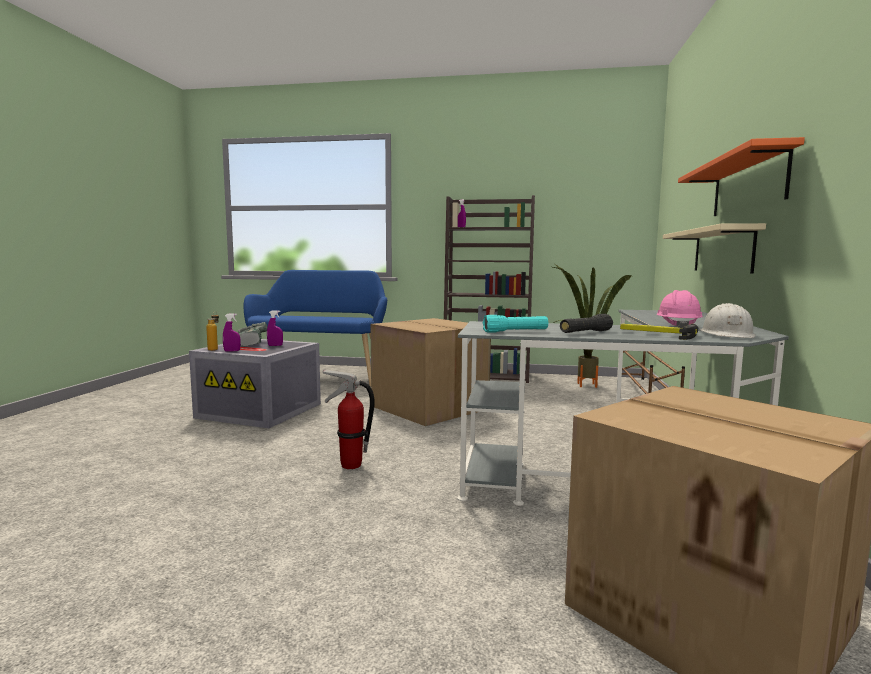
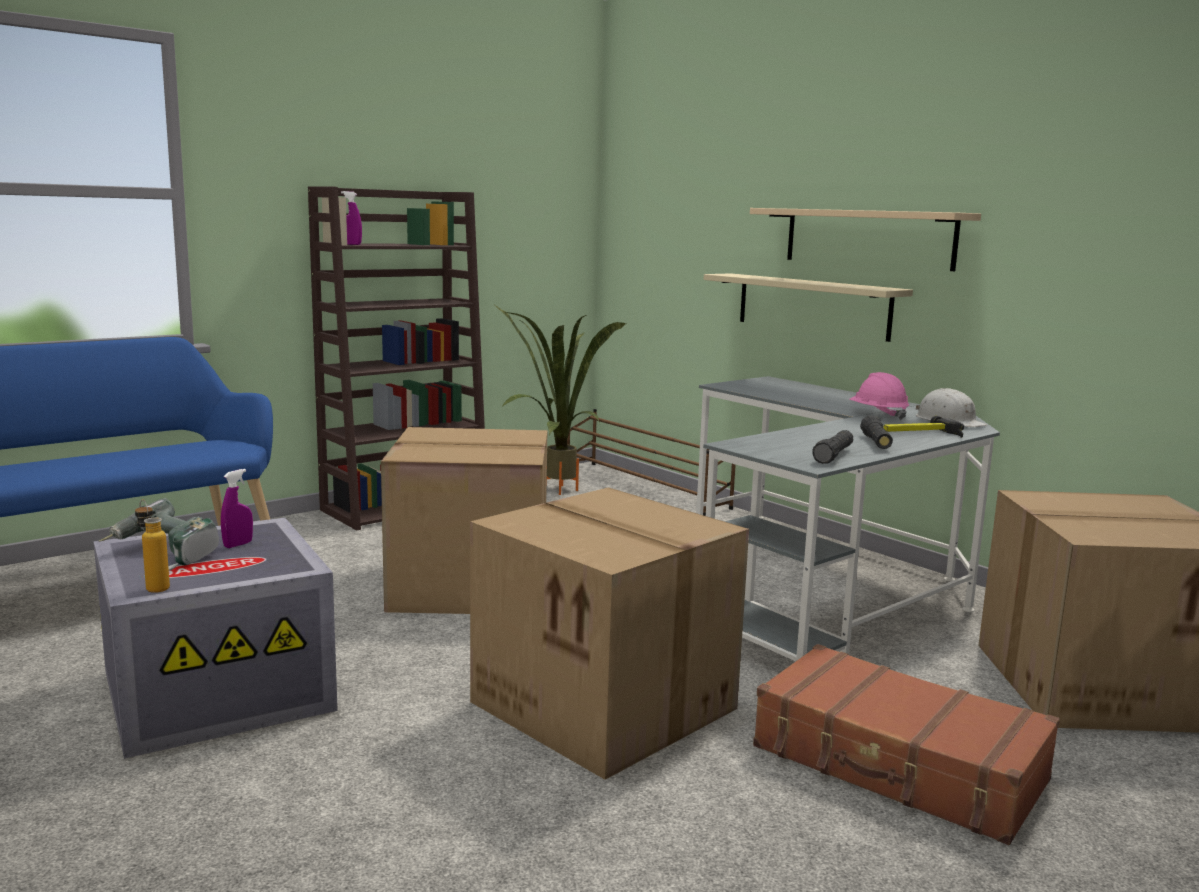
camera: 50 degrees left, 5 degrees up
purple spray bottle [223,313,240,351] -> none
fire extinguisher [322,369,374,469] -> cardboard box [470,487,749,780]
turquoise flashlight [483,315,548,333] -> black flashlight [812,430,853,464]
orange shelf [678,137,805,216] -> beige shelf [750,208,981,271]
none -> brown suitcase [753,644,1060,845]

